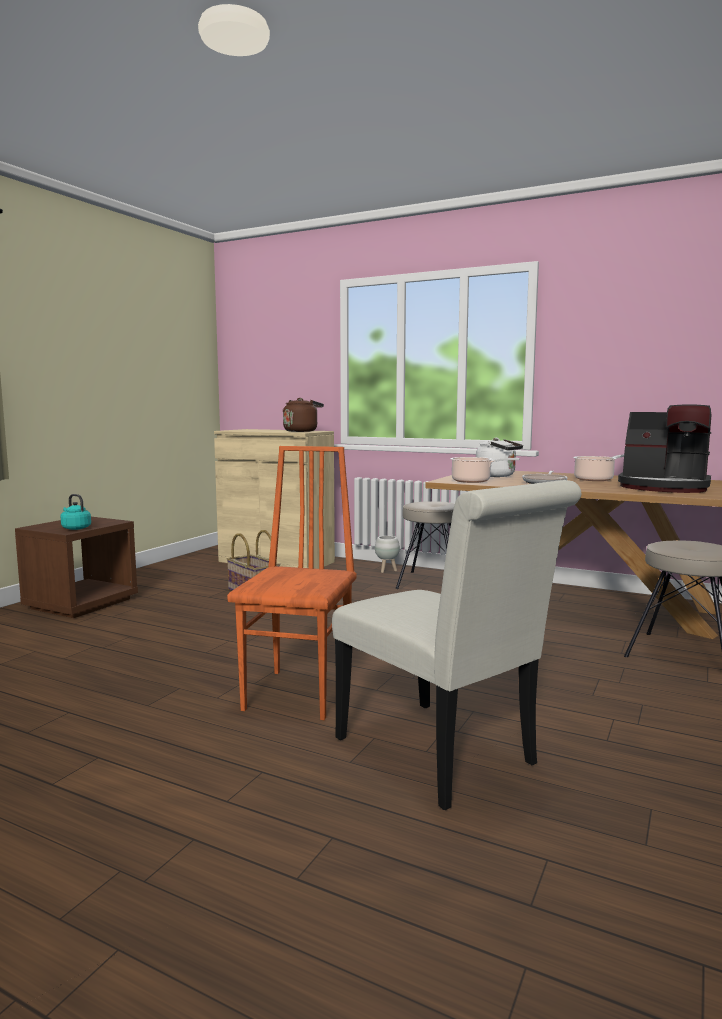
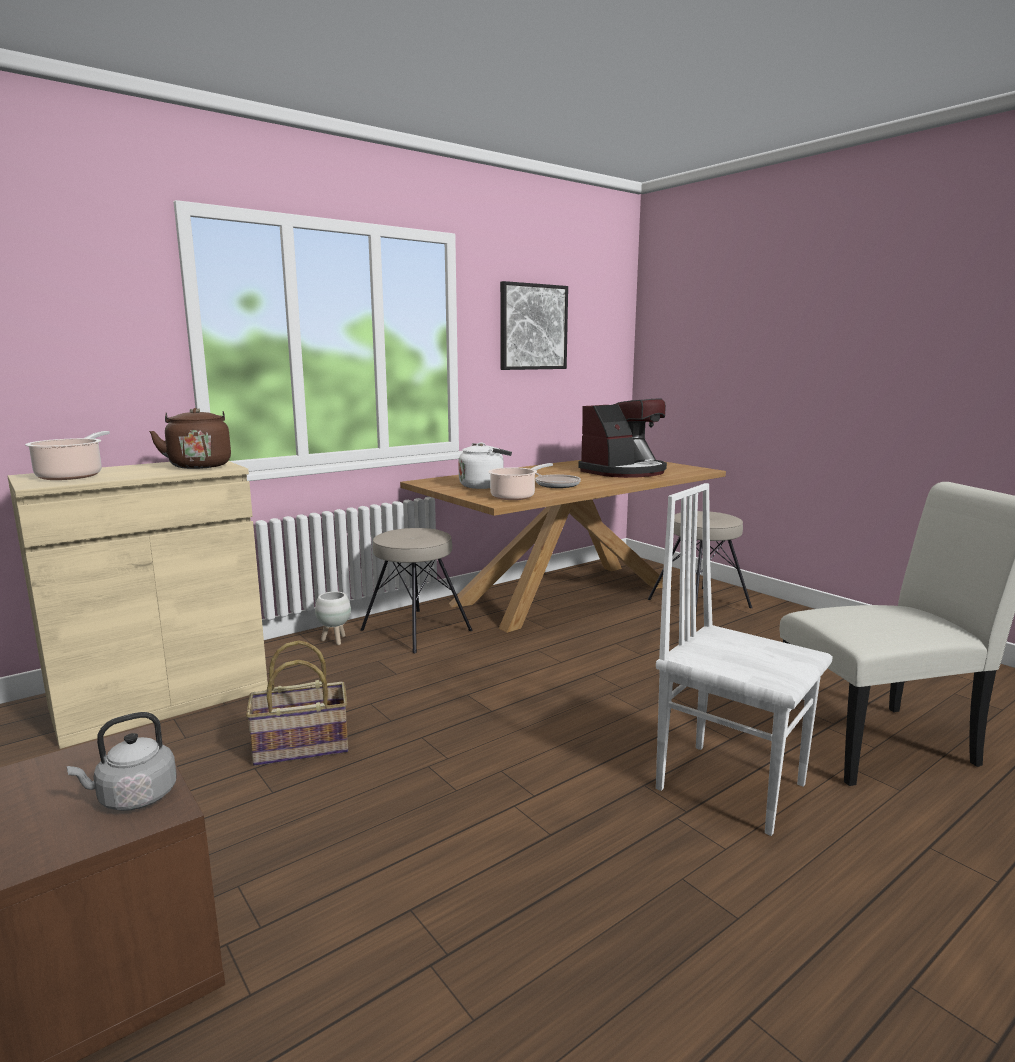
camera: 65 degrees left, 5 degrees up
turquoise kettle [60,494,91,530] -> grey kettle [66,712,177,811]
orange chair [227,446,357,720] -> white chair [656,483,833,836]
cooking pot [573,454,624,481] -> cooking pot moved to [25,431,110,480]
none -> picture [500,281,568,370]

